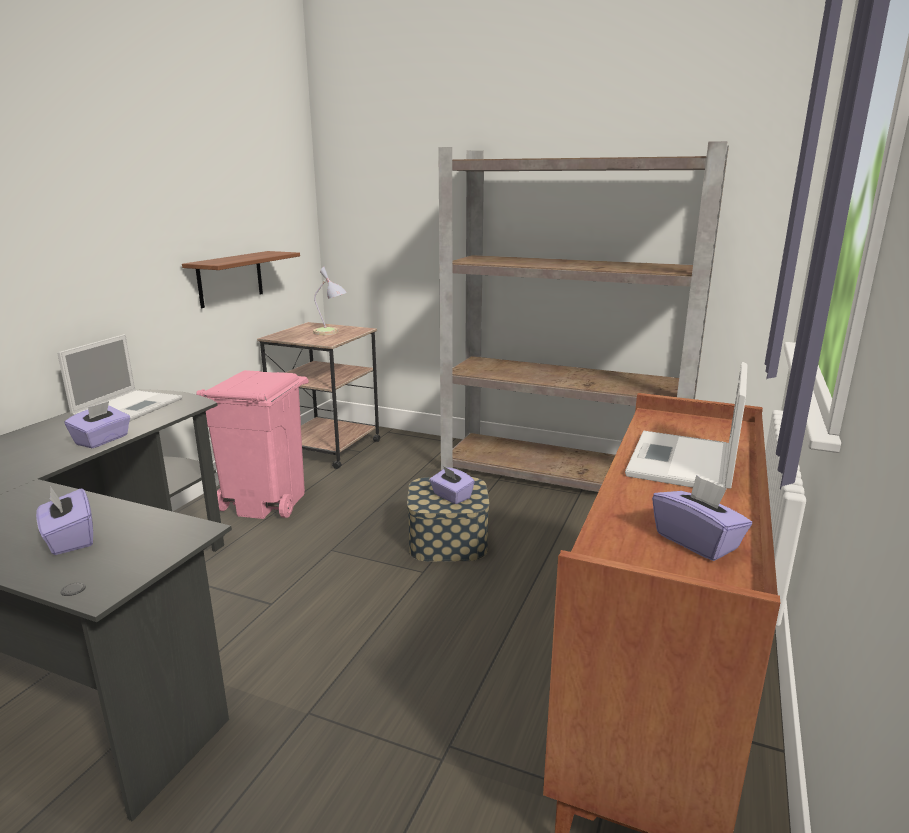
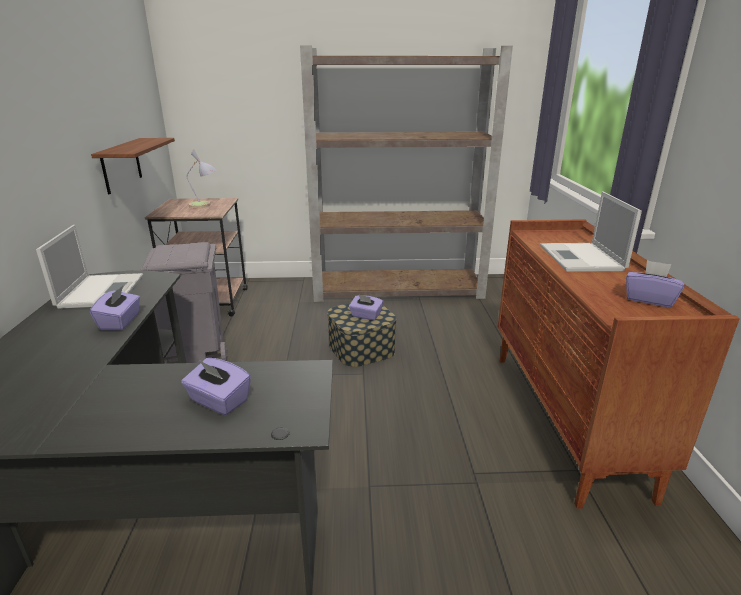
camera: 25 degrees left, 5 degrees up
pink trash can [196,370,309,519] -> grey trash can [140,242,227,364]

